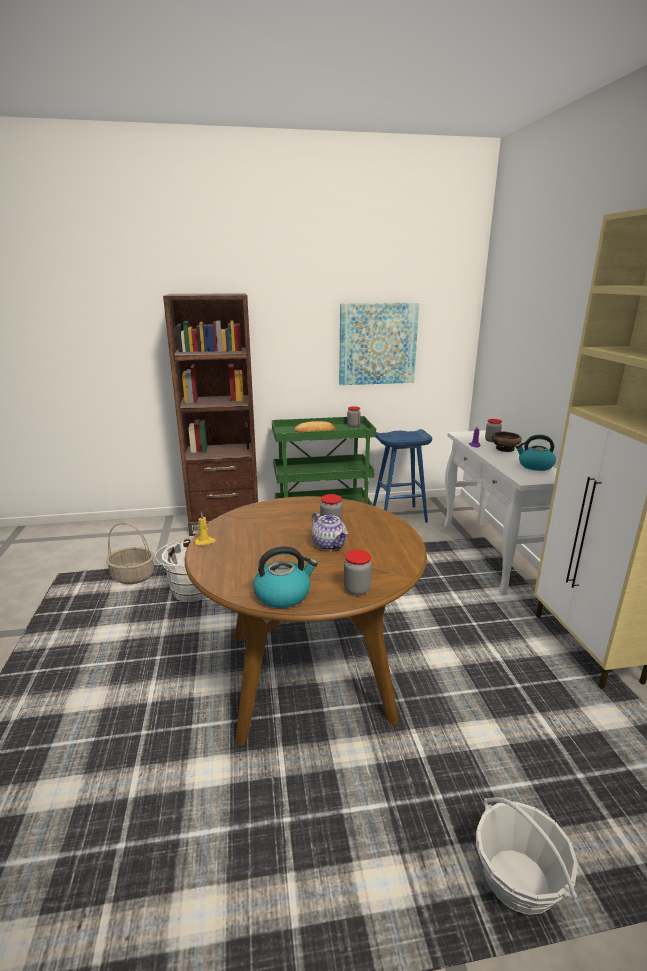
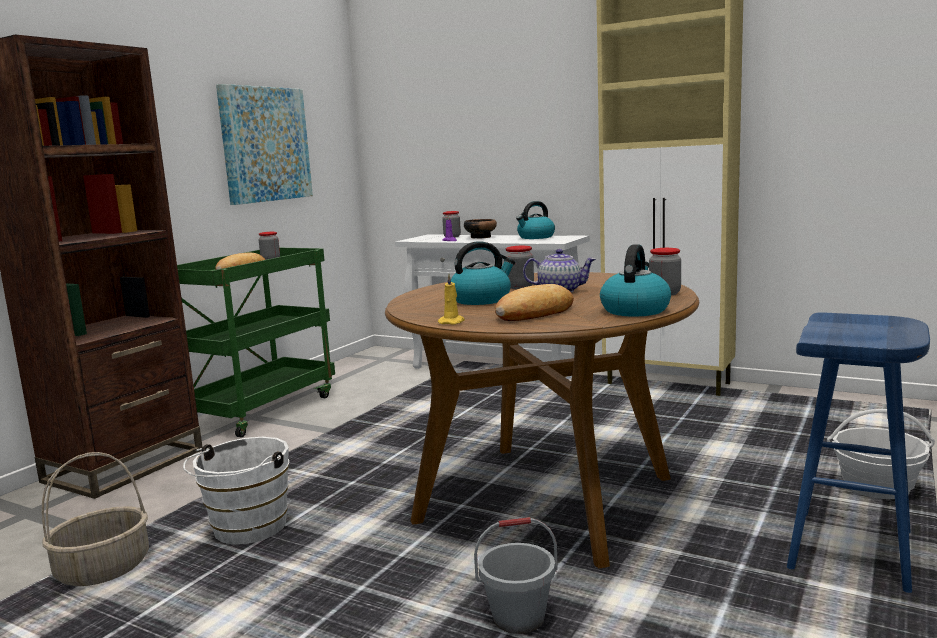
camera: 50 degrees left, 10 degrees down
blue stool [373,429,432,523] -> blue stool moved to [787,312,930,593]
none -> kettle [451,241,515,305]
none -> grey bucket [474,517,558,634]
none -> bread [495,284,574,321]

